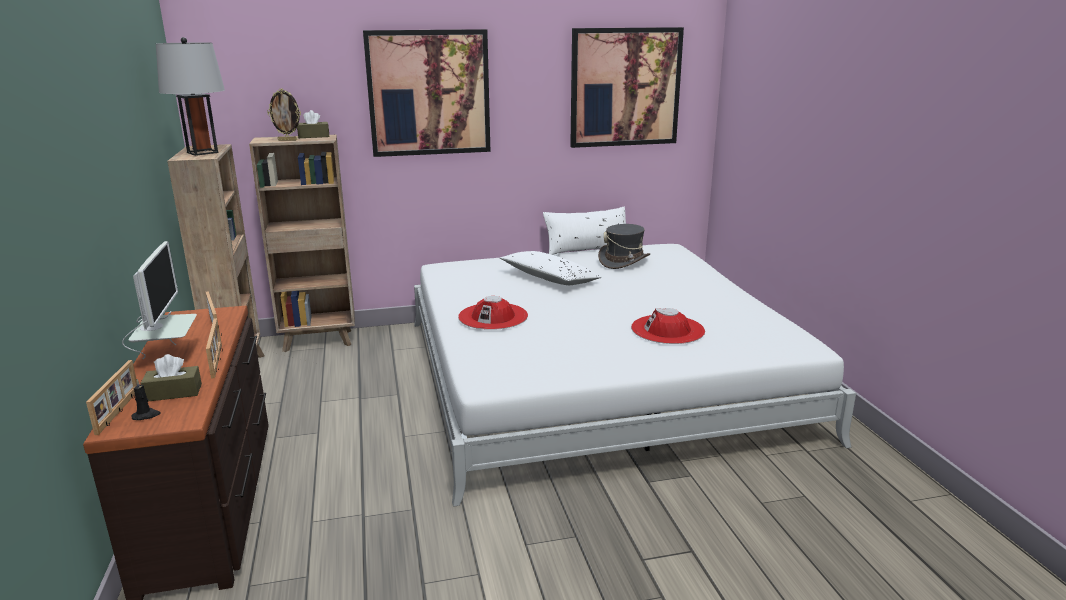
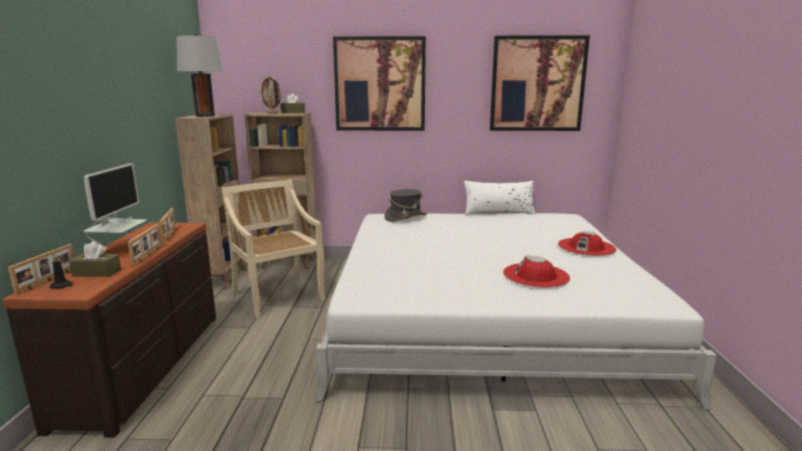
camera: 15 degrees right, 5 degrees down
red hat [458,296,528,330] -> red hat moved to [558,231,616,256]
white pillow [500,251,602,285] -> none
grey hat [598,224,650,269] -> grey hat moved to [384,189,427,222]
none -> beige chair [221,179,325,318]

